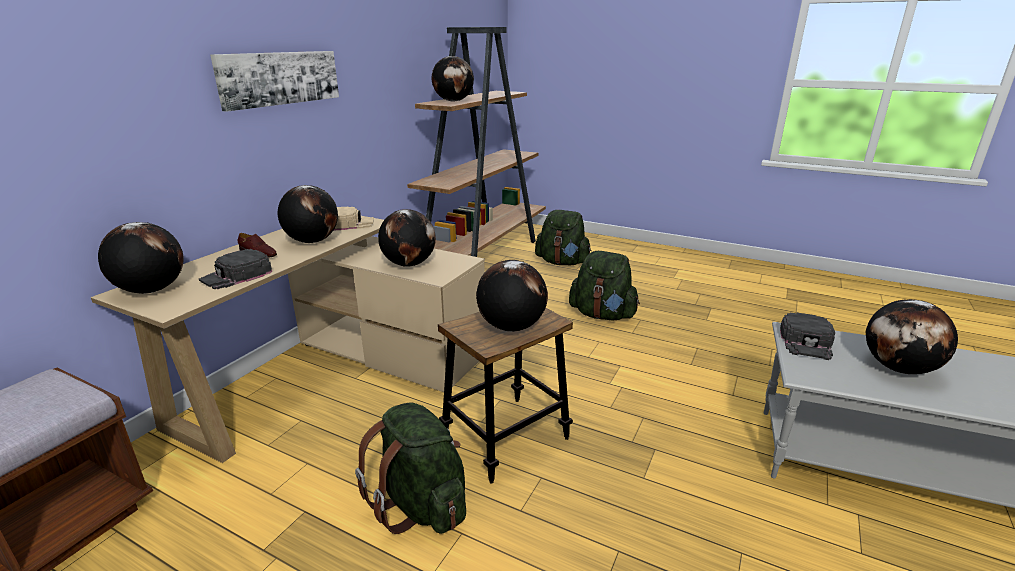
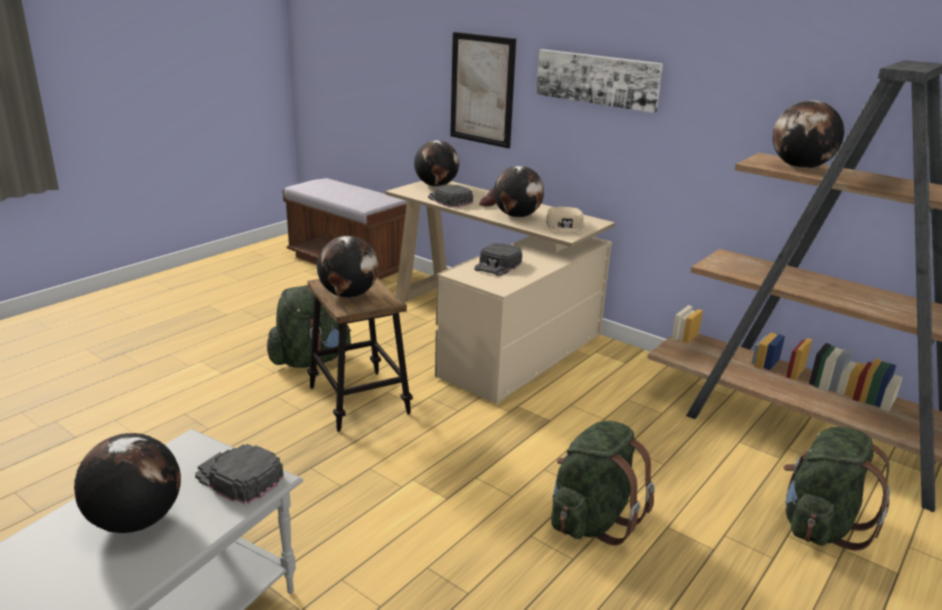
camera: 100 degrees right, 0 degrees up
globe [378,209,436,267] -> black cap [474,243,522,276]
none -> picture [450,32,516,149]

